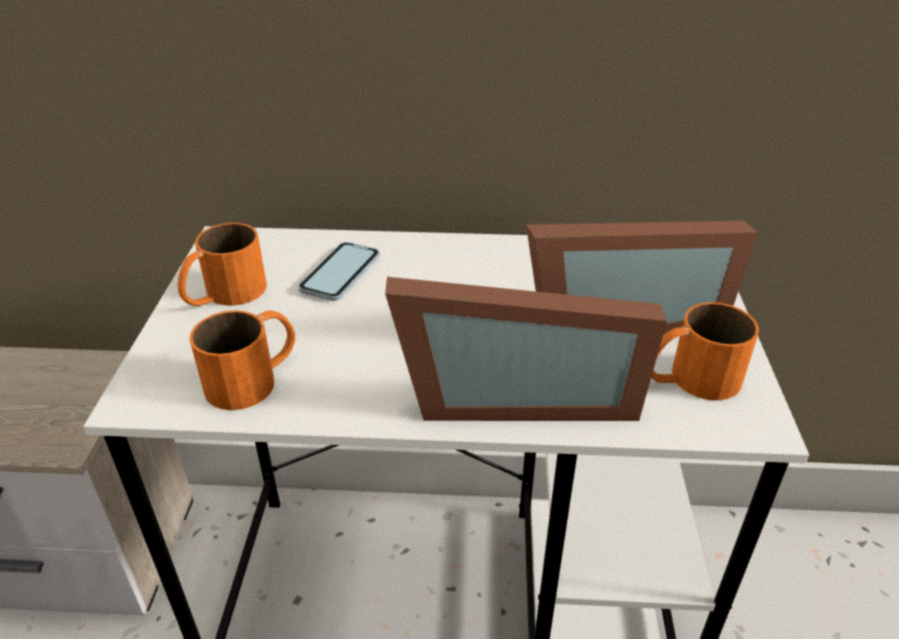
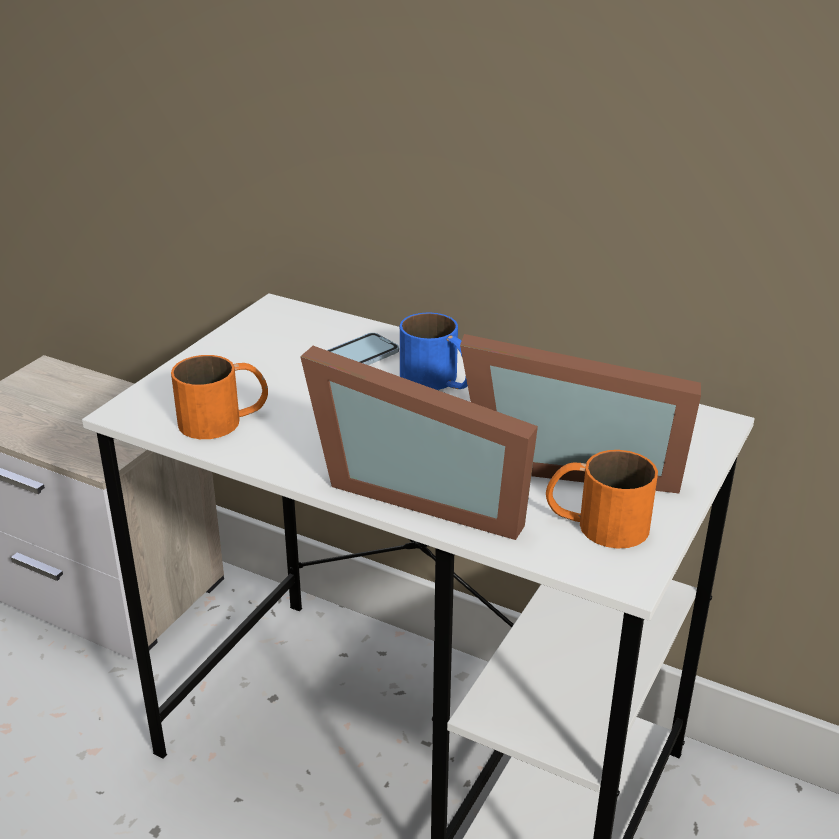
camera: 25 degrees right, 5 degrees down
orange mug [178,223,267,306] -> none
none -> blue mug [400,312,468,390]

